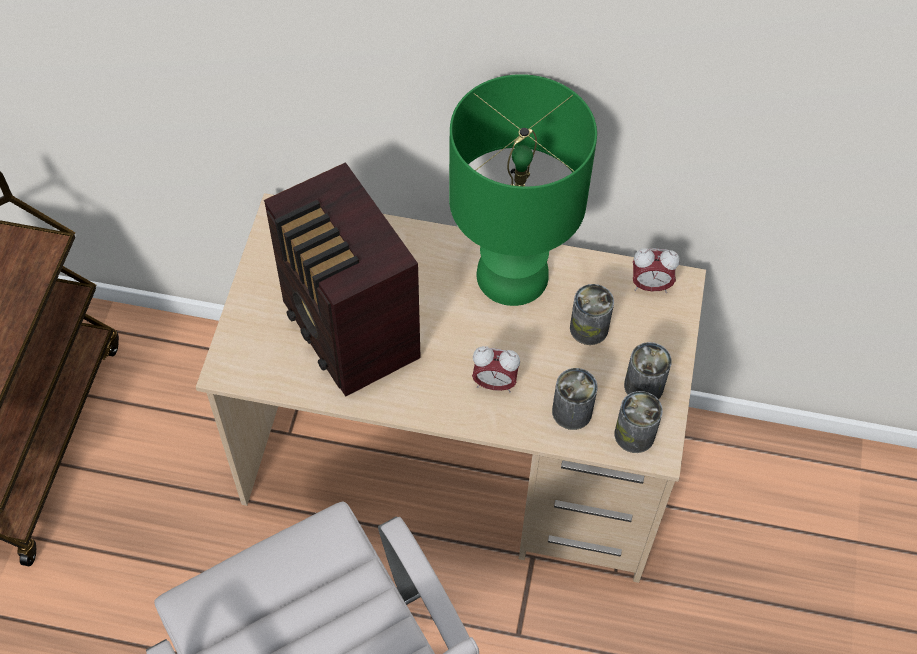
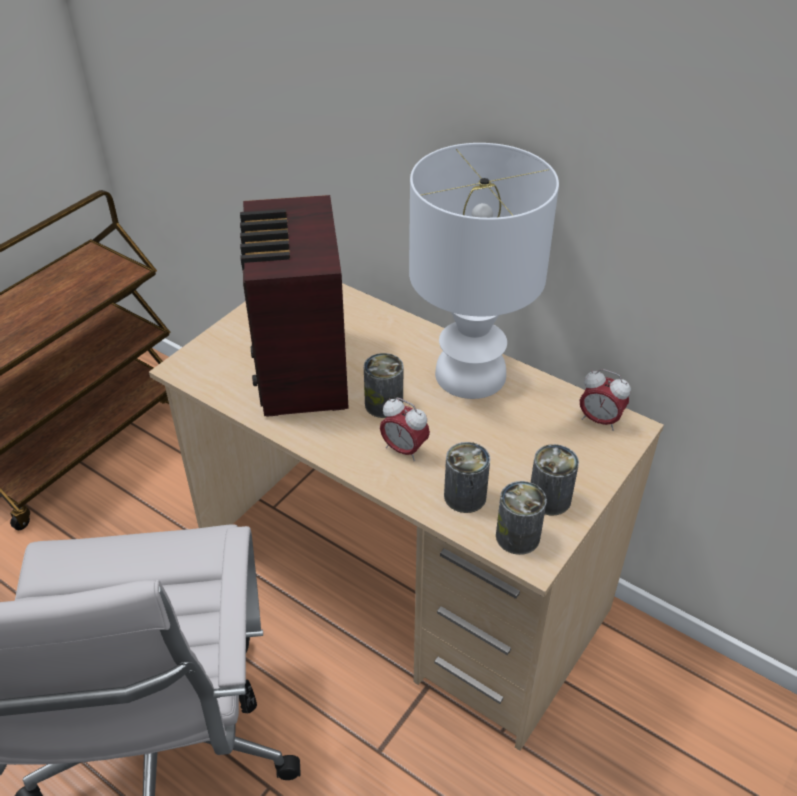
camera: 25 degrees right, 15 degrees down
green table lamp [449,74,597,306] -> white table lamp [409,143,559,399]
can [570,284,614,345] -> can moved to [364,353,403,418]

